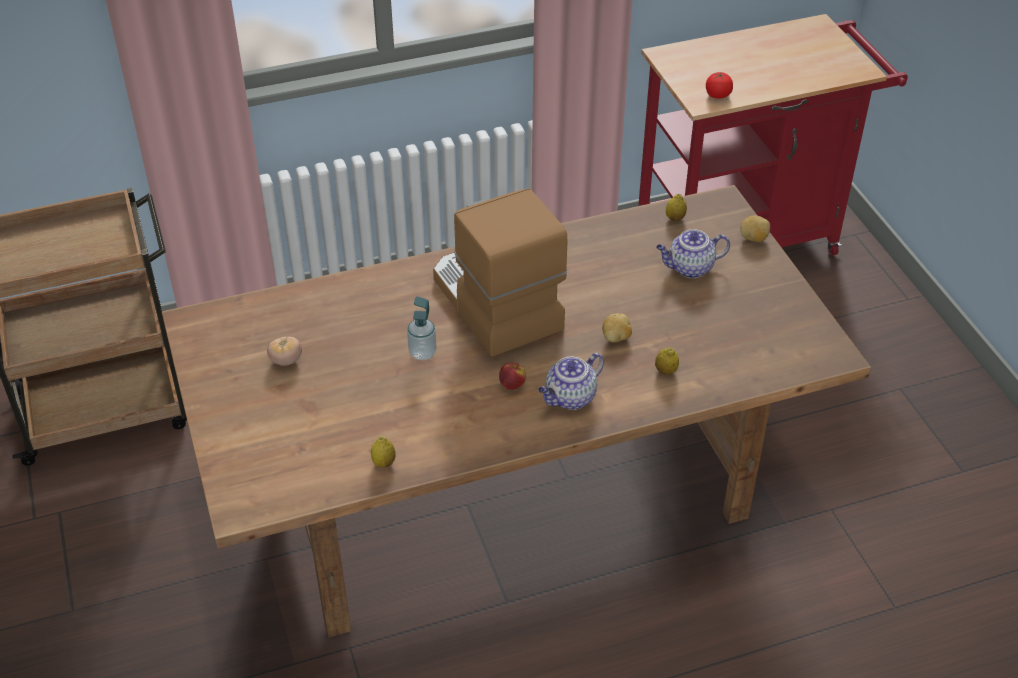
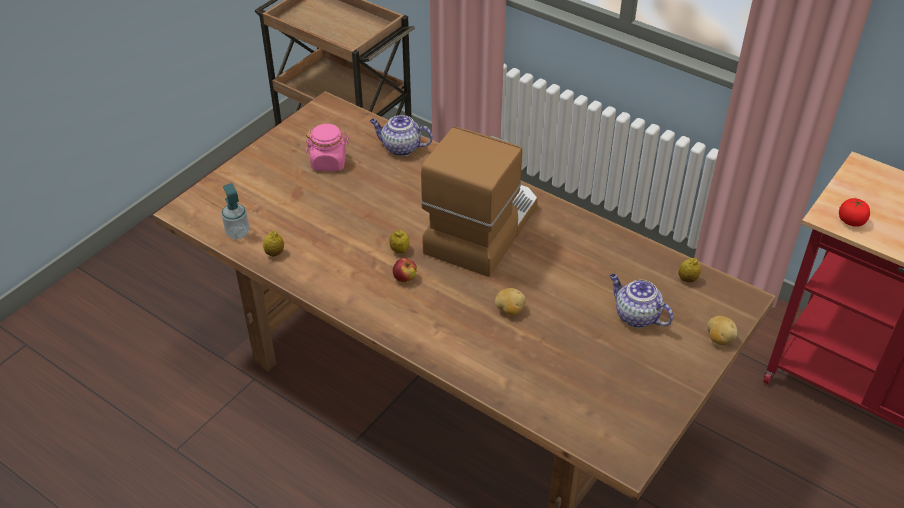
camera: 55 degrees right, 0 degrees up
tomato [267,337,302,366] -> pink jar [306,124,349,171]
soap dispenser [407,296,437,360] -> soap dispenser moved to [222,183,249,239]
teapot [538,353,604,410] -> teapot moved to [370,115,433,156]
lemon [655,348,679,375] -> lemon moved to [390,230,409,253]

